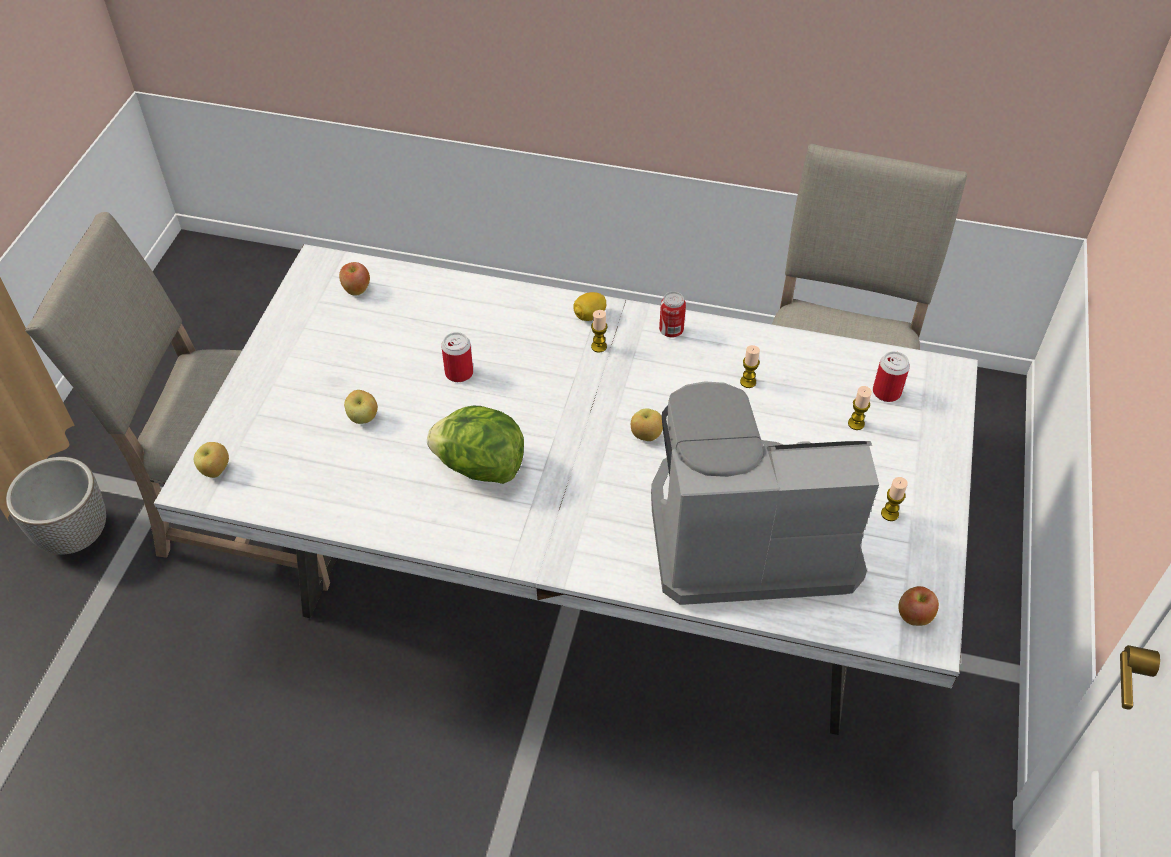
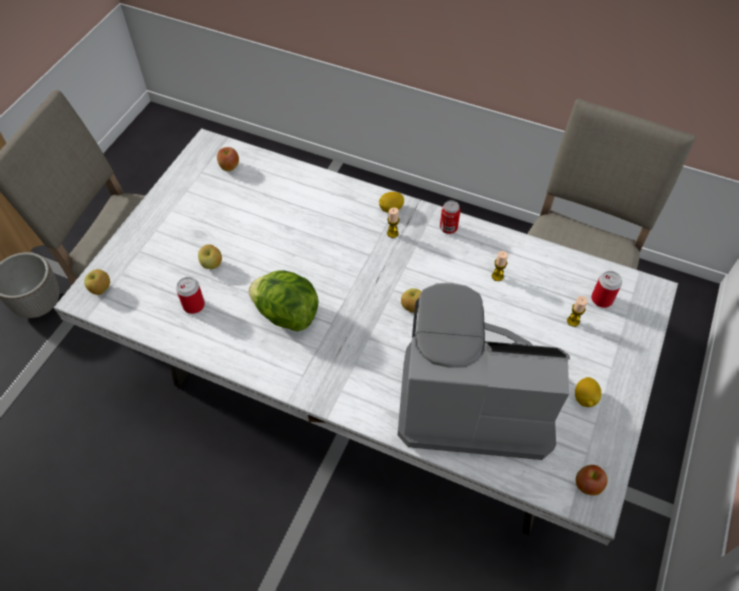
camera: 10 degrees right, 5 degrees up
can [441,332,473,382] -> can moved to [176,277,205,314]
candle [881,477,908,521] -> lemon [575,377,601,407]

